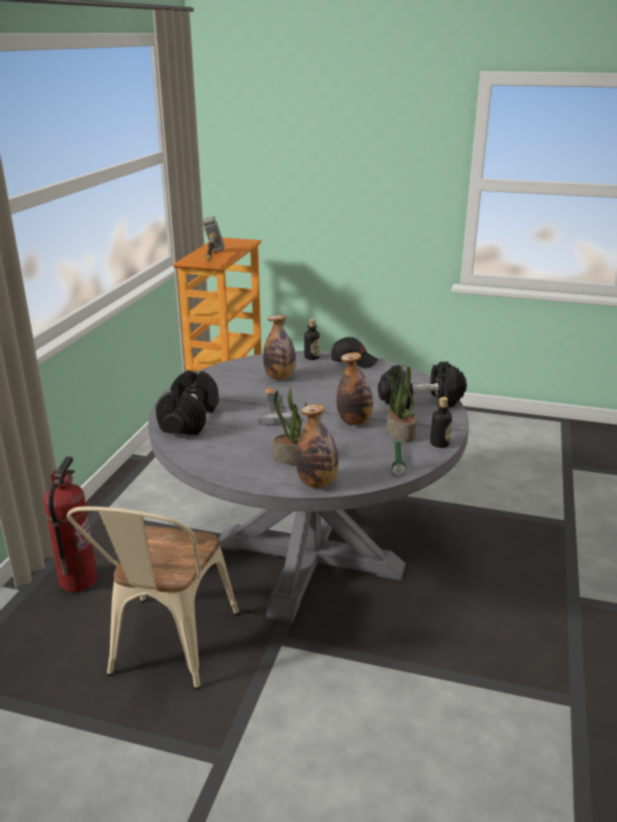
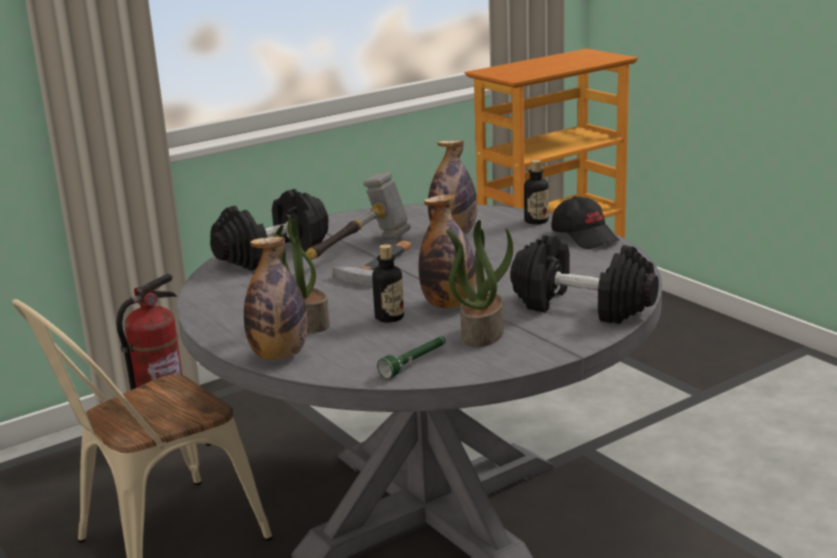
camera: 40 degrees right, 5 degrees down
hammer [203,216,225,261] -> hammer moved to [306,172,411,260]
bottle [430,397,452,448] -> bottle moved to [372,244,404,323]

